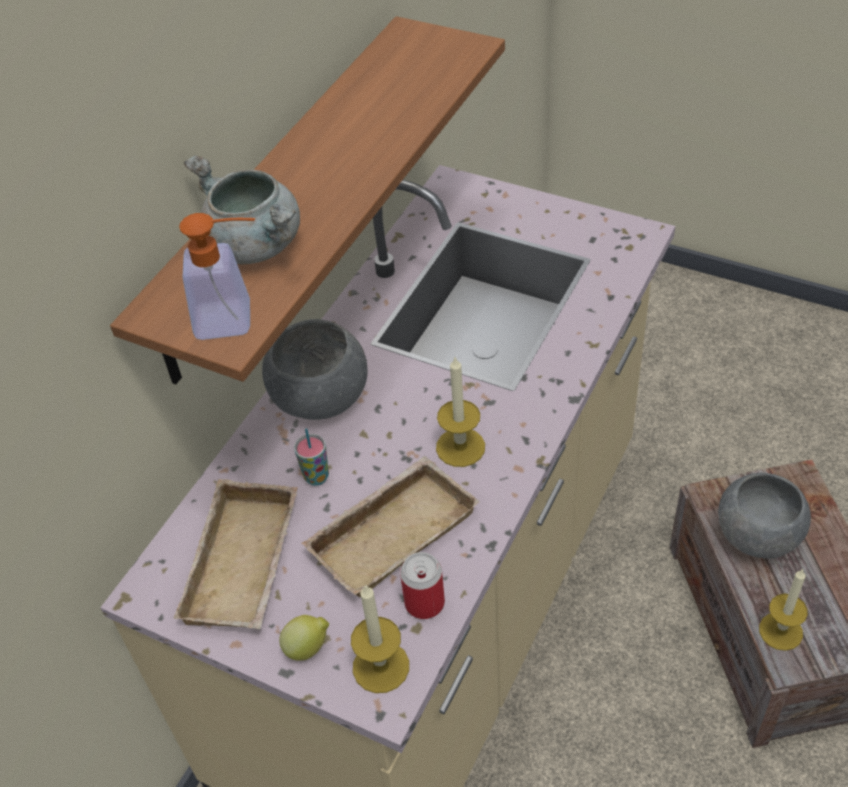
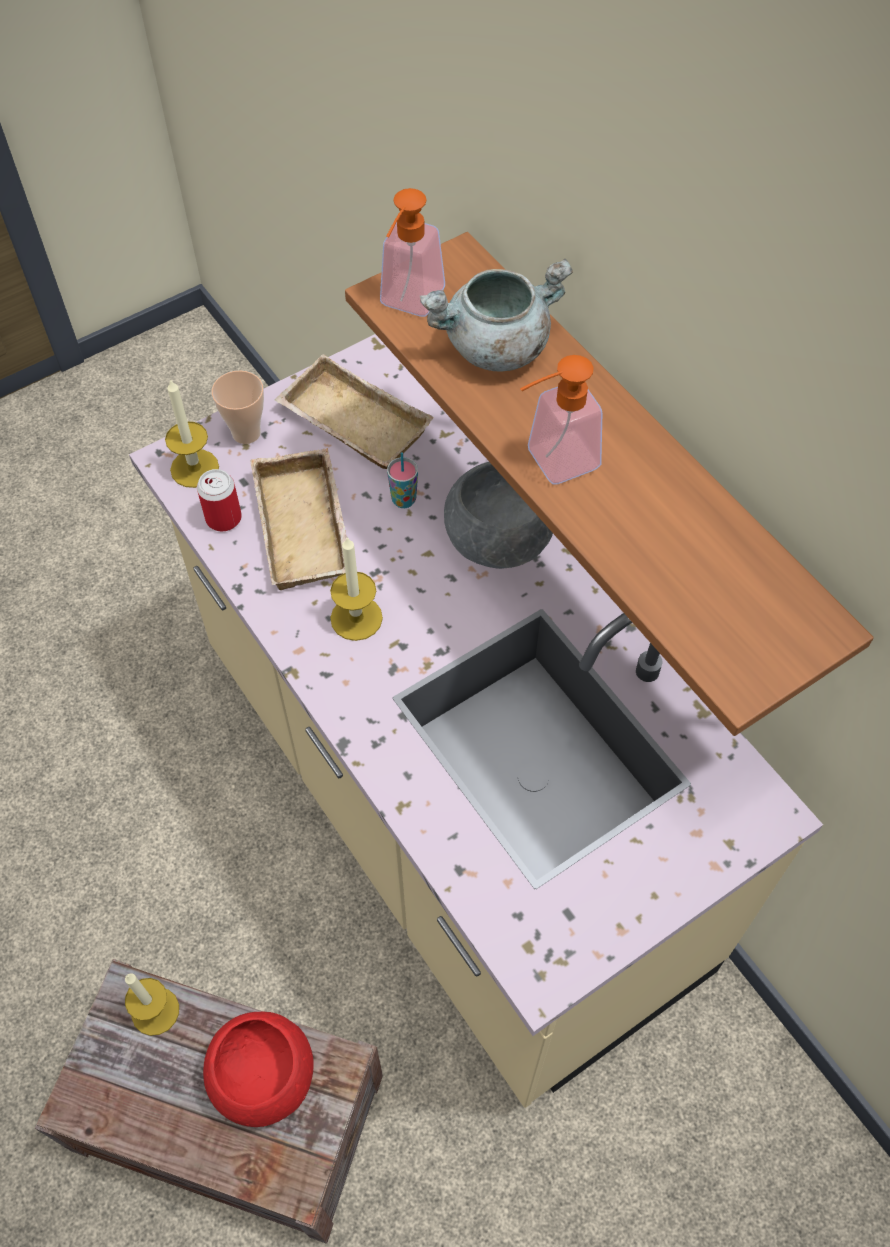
camera: 115 degrees right, 10 degrees up
lemon [279,615,329,661] -> cup [211,370,264,444]
grey bowl [718,473,811,559] -> red bowl [203,1011,314,1127]
none -> soap dispenser [520,355,602,485]

